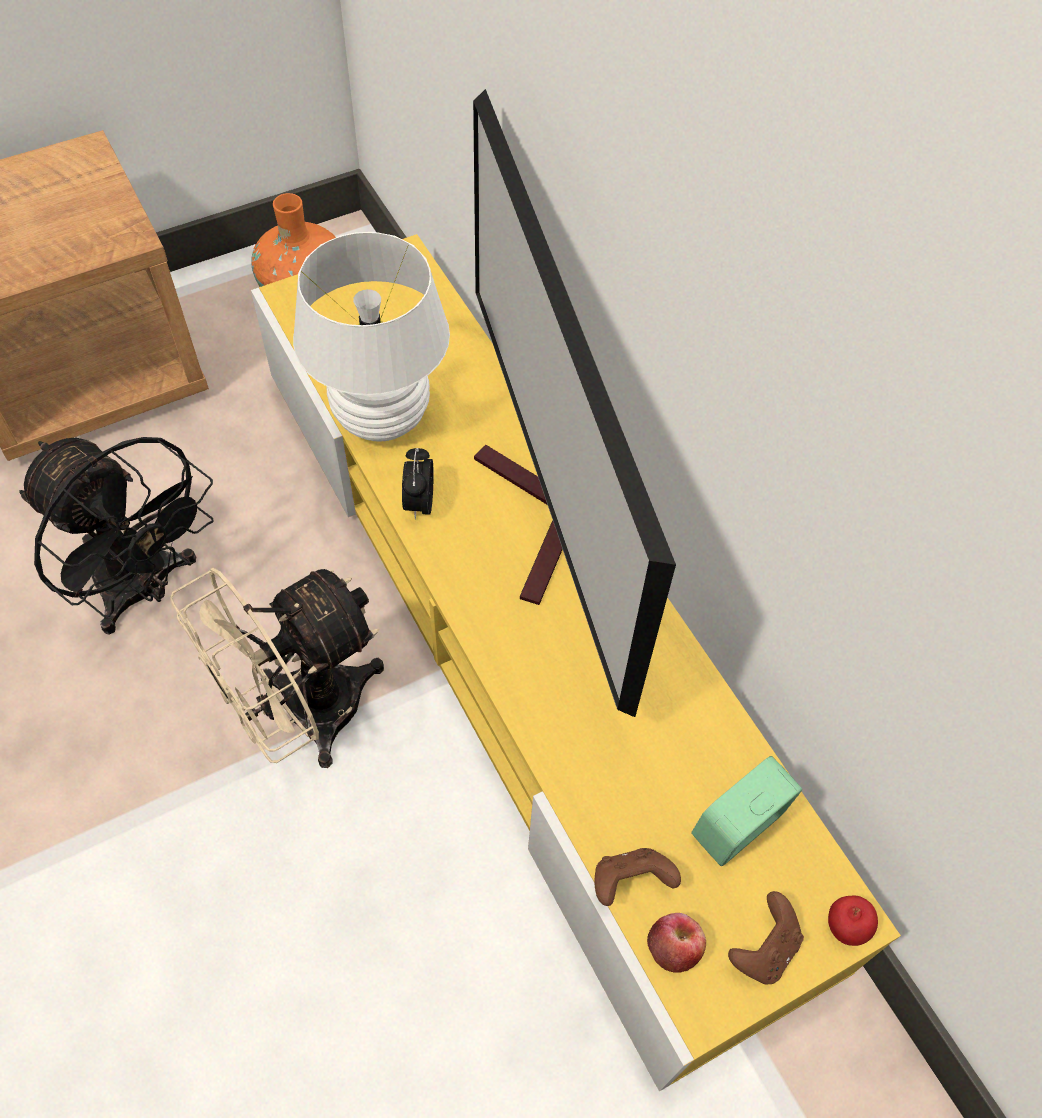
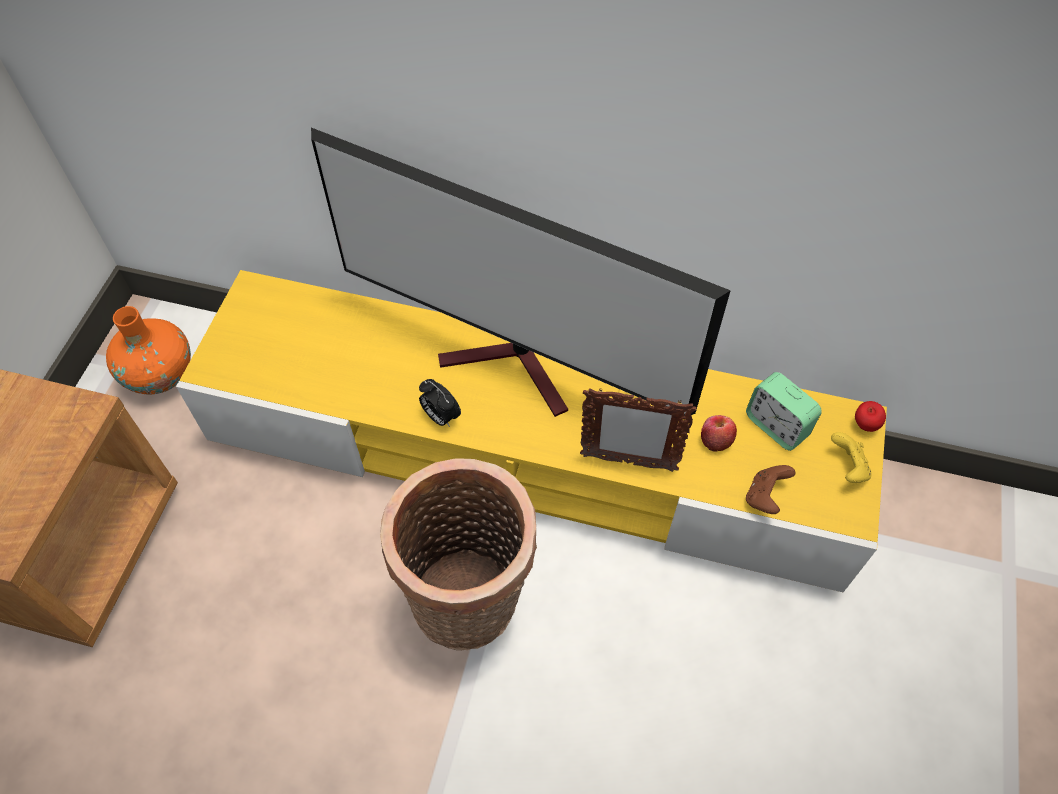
camera: 45 degrees left, 0 degrees up
black fan [19,437,214,634] -> none
beige fan [170,568,384,768] -> basket [380,458,537,651]
white table lamp [293,232,450,442] -> none
apple [647,913,706,973] -> apple moved to [701,415,737,452]
alarm clock [691,756,802,866] -> alarm clock turned 45 degrees counterclockwise [746,372,822,451]
brown game controller [728,891,804,985] -> yellow game controller [831,432,872,483]
none -> picture frame [580,388,697,472]

